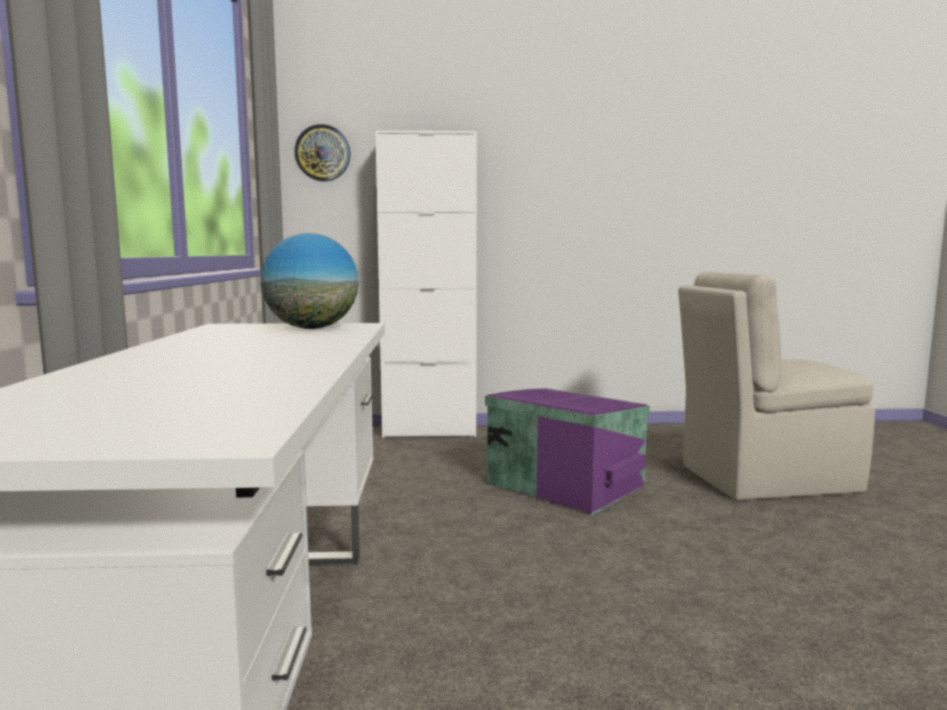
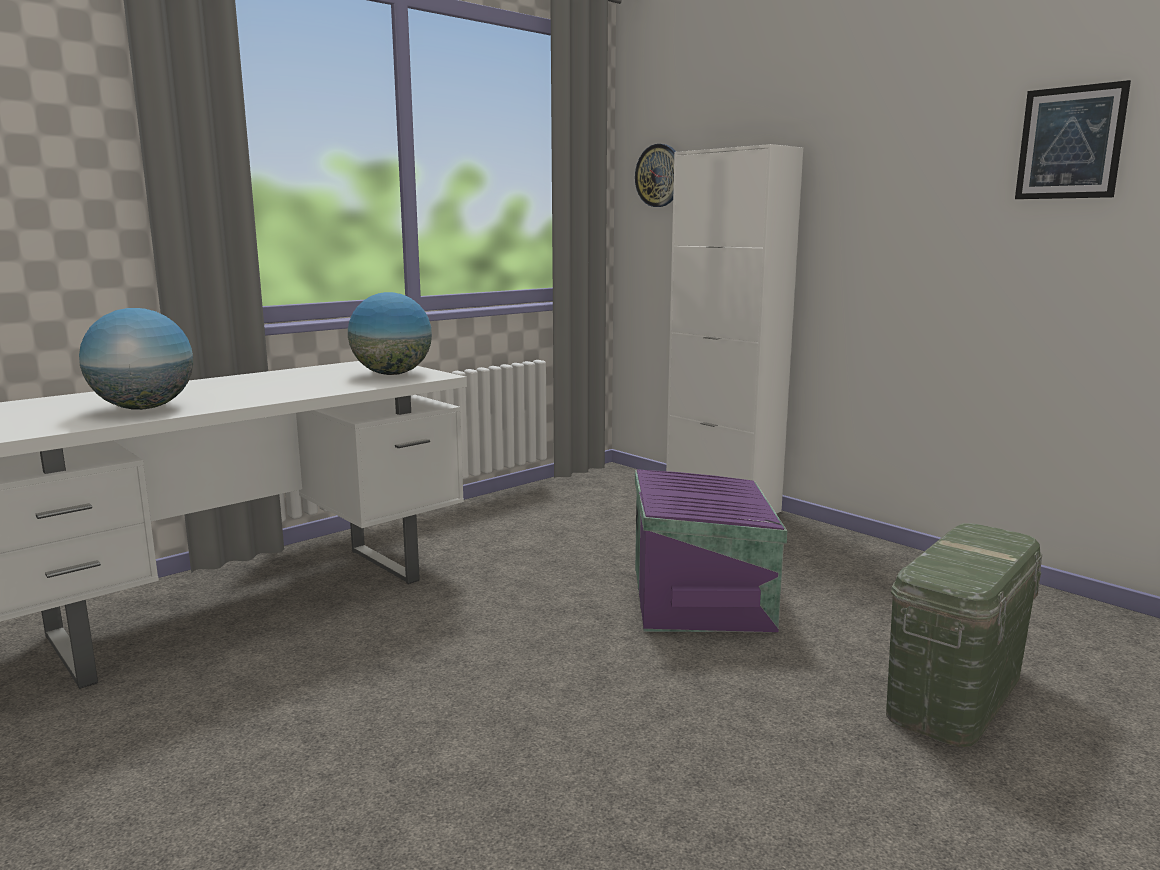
camera: 50 degrees right, 5 degrees up
beige chair [678,271,875,500] -> green storage box [886,523,1042,747]
none -> globe [79,308,193,410]
none -> picture [1015,80,1131,199]

